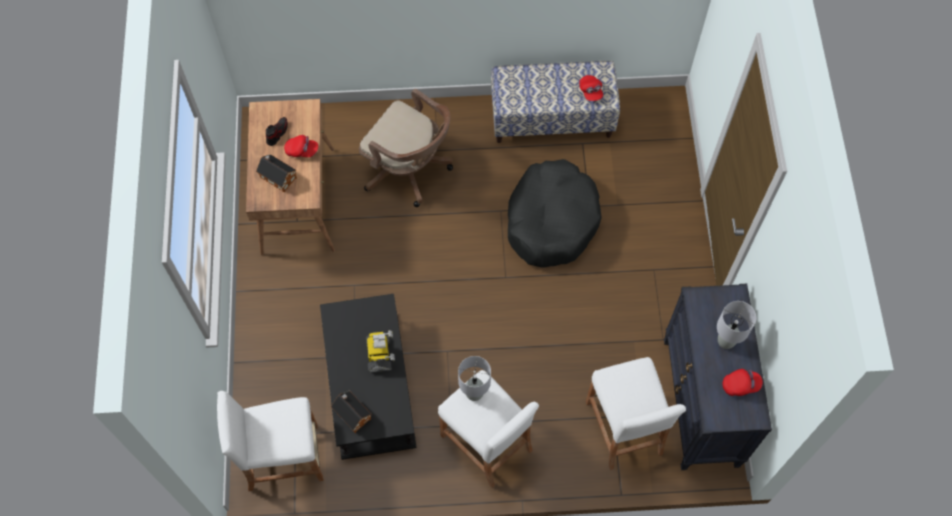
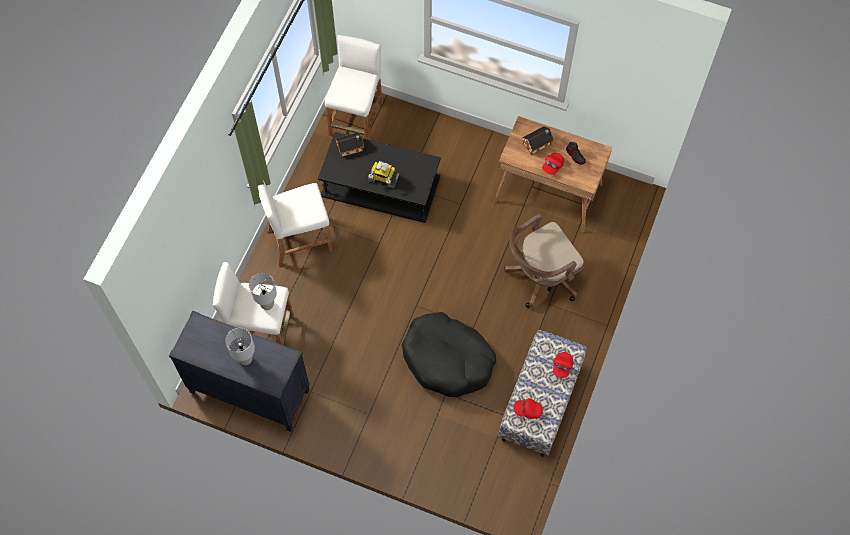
camera: 115 degrees right, 0 degrees up
grey table lamp [458,356,491,401] -> grey table lamp moved to [249,273,277,310]
red cap [723,369,763,396] -> red cap moved to [553,352,573,378]

